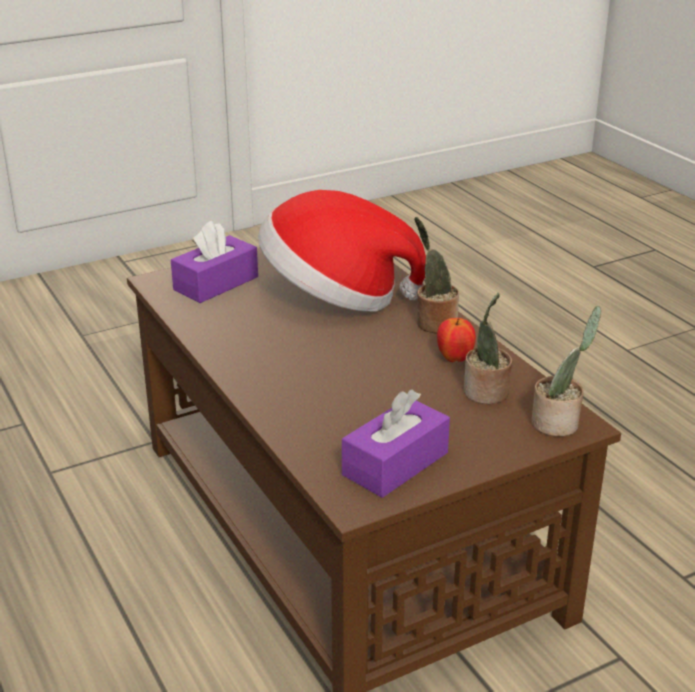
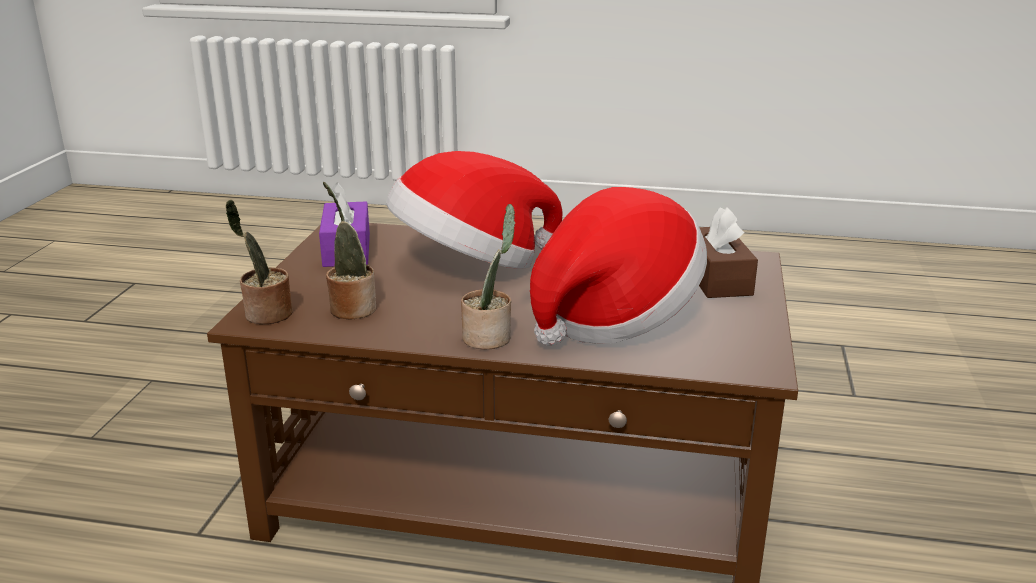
camera: 130 degrees right, 5 degrees down
purple tissue box [171,221,258,303] -> brown tissue box [699,207,758,298]
apple [437,318,476,362] -> none
none -> hat [386,151,562,269]

